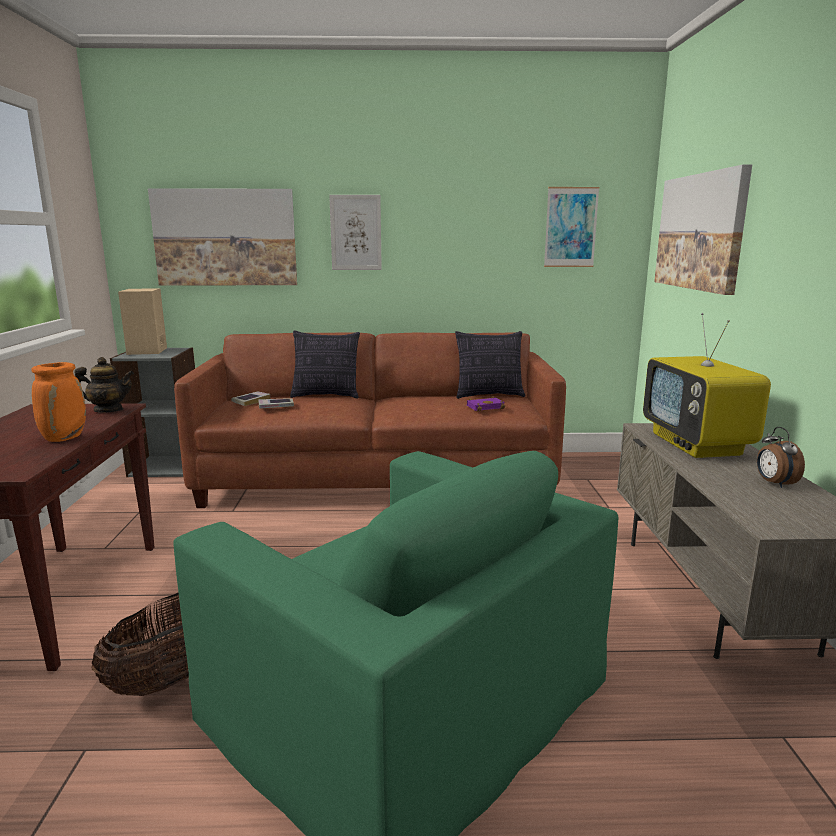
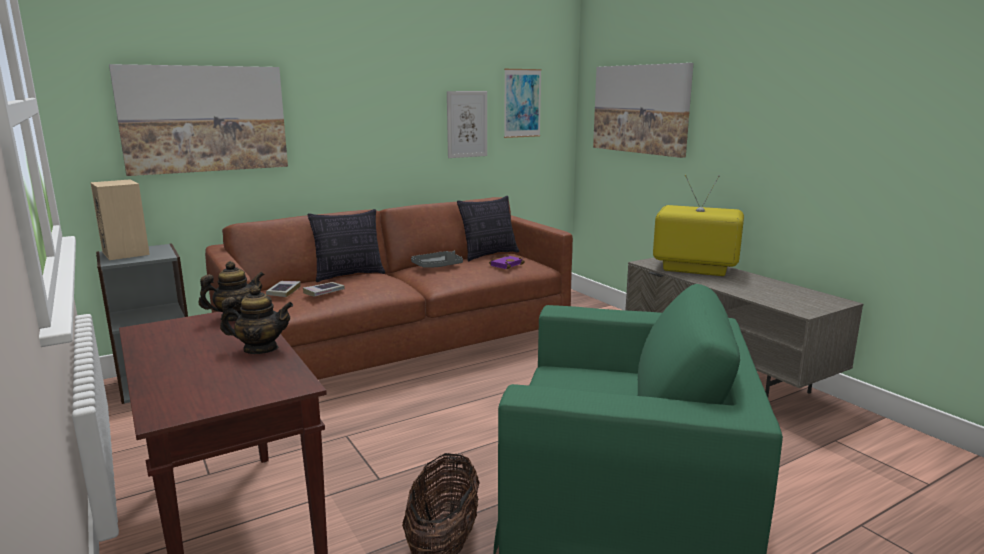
camera: 30 degrees left, 0 degrees up
orange vase [31,362,86,442] -> teapot [220,285,293,354]
picture [329,195,382,270] -> picture moved to [447,91,487,158]
television [643,313,771,458] -> television turned 150 degrees clockwise [653,175,744,276]
alarm clock [757,427,805,488] -> none
none -> grey tray [411,251,463,267]

